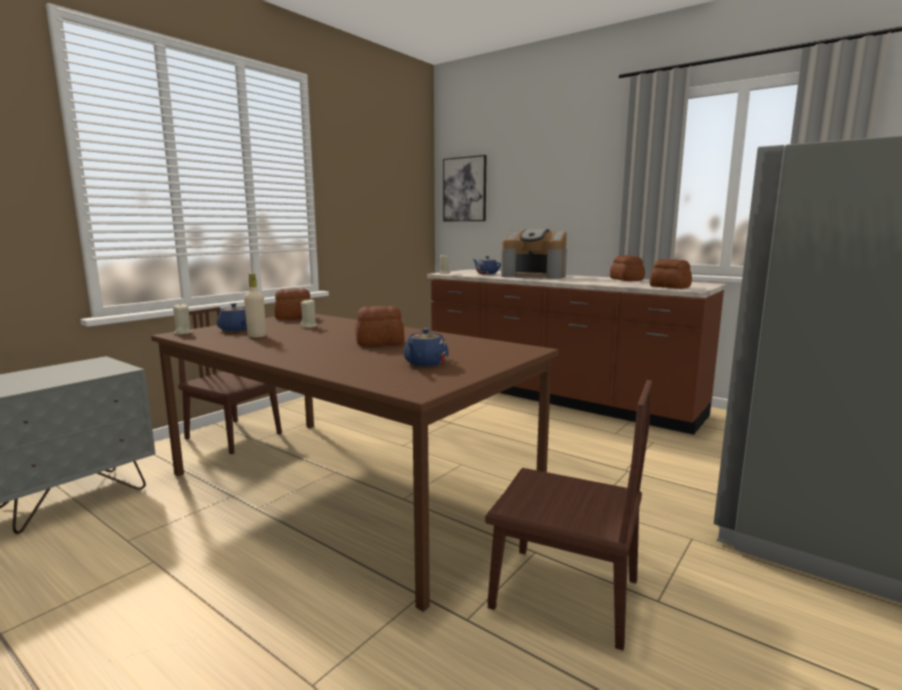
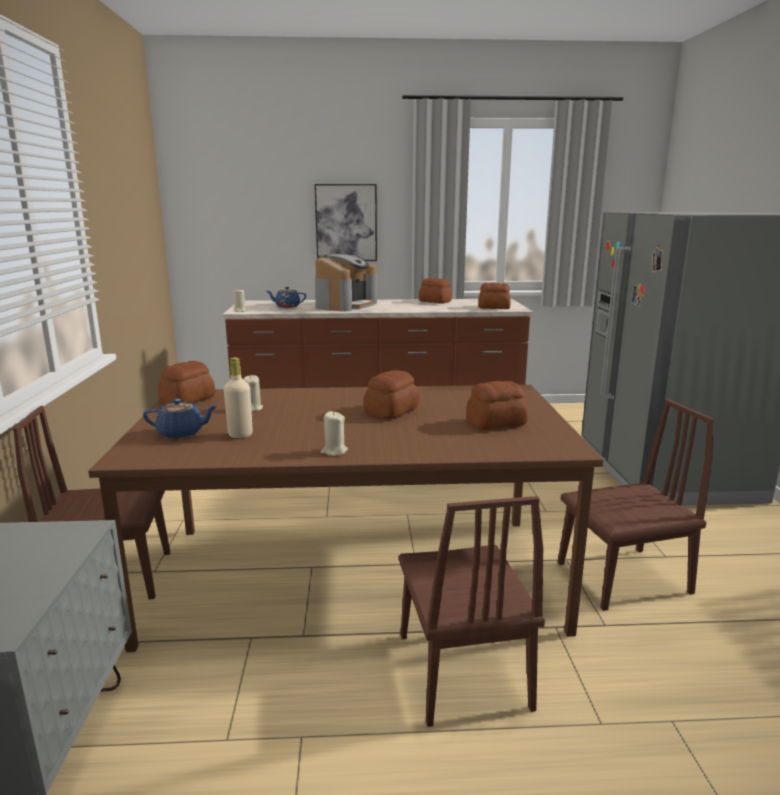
camera: 40 degrees left, 5 degrees up
beige candle [173,304,193,334] -> beige candle moved to [321,411,348,456]
blue teapot [403,328,449,366] -> bread [466,381,528,430]
picture [443,155,487,221] -> picture moved to [314,184,377,261]
coffee machine [501,229,567,279] -> coffee machine turned 45 degrees counterclockwise [315,254,377,312]
none -> brown chair [399,496,545,727]

